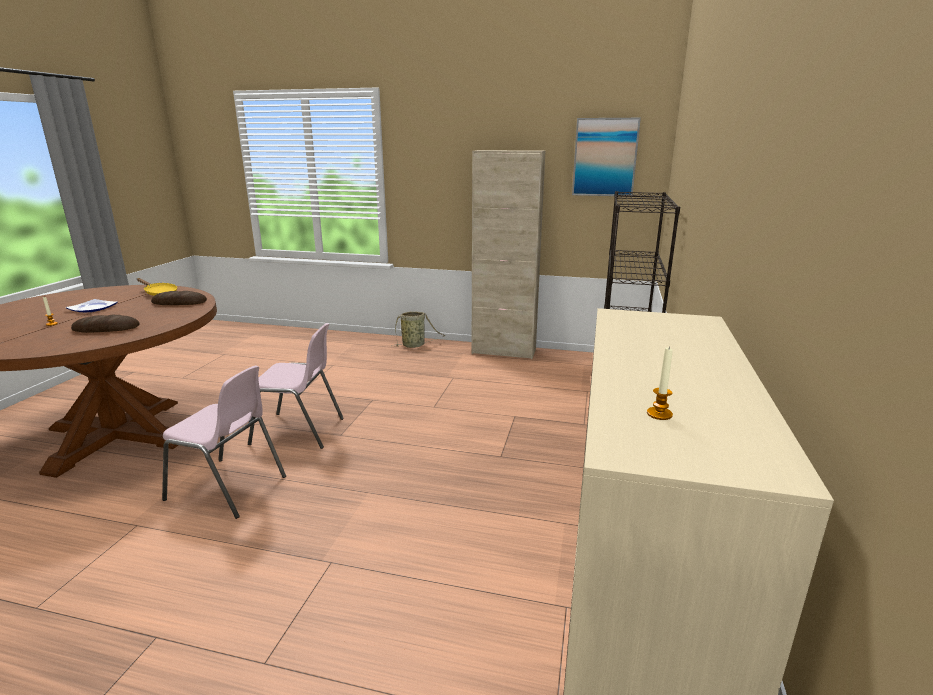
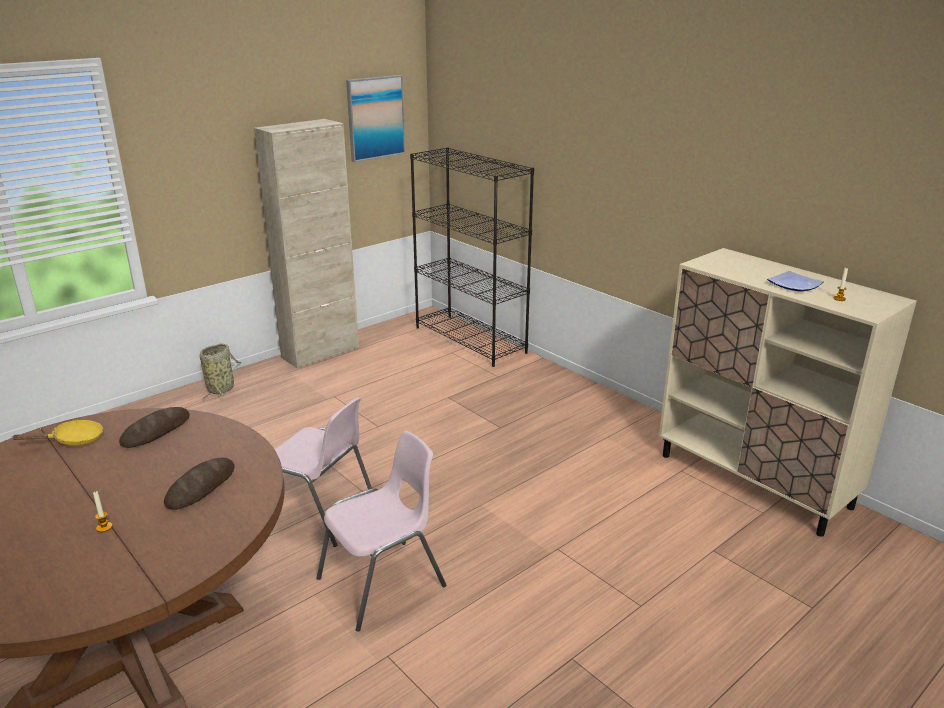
camera: 55 degrees left, 5 degrees up
plate [66,299,118,312] -> plate moved to [767,271,824,292]
pink chair [248,323,344,449] -> pink chair turned 75 degrees clockwise [275,397,372,547]

